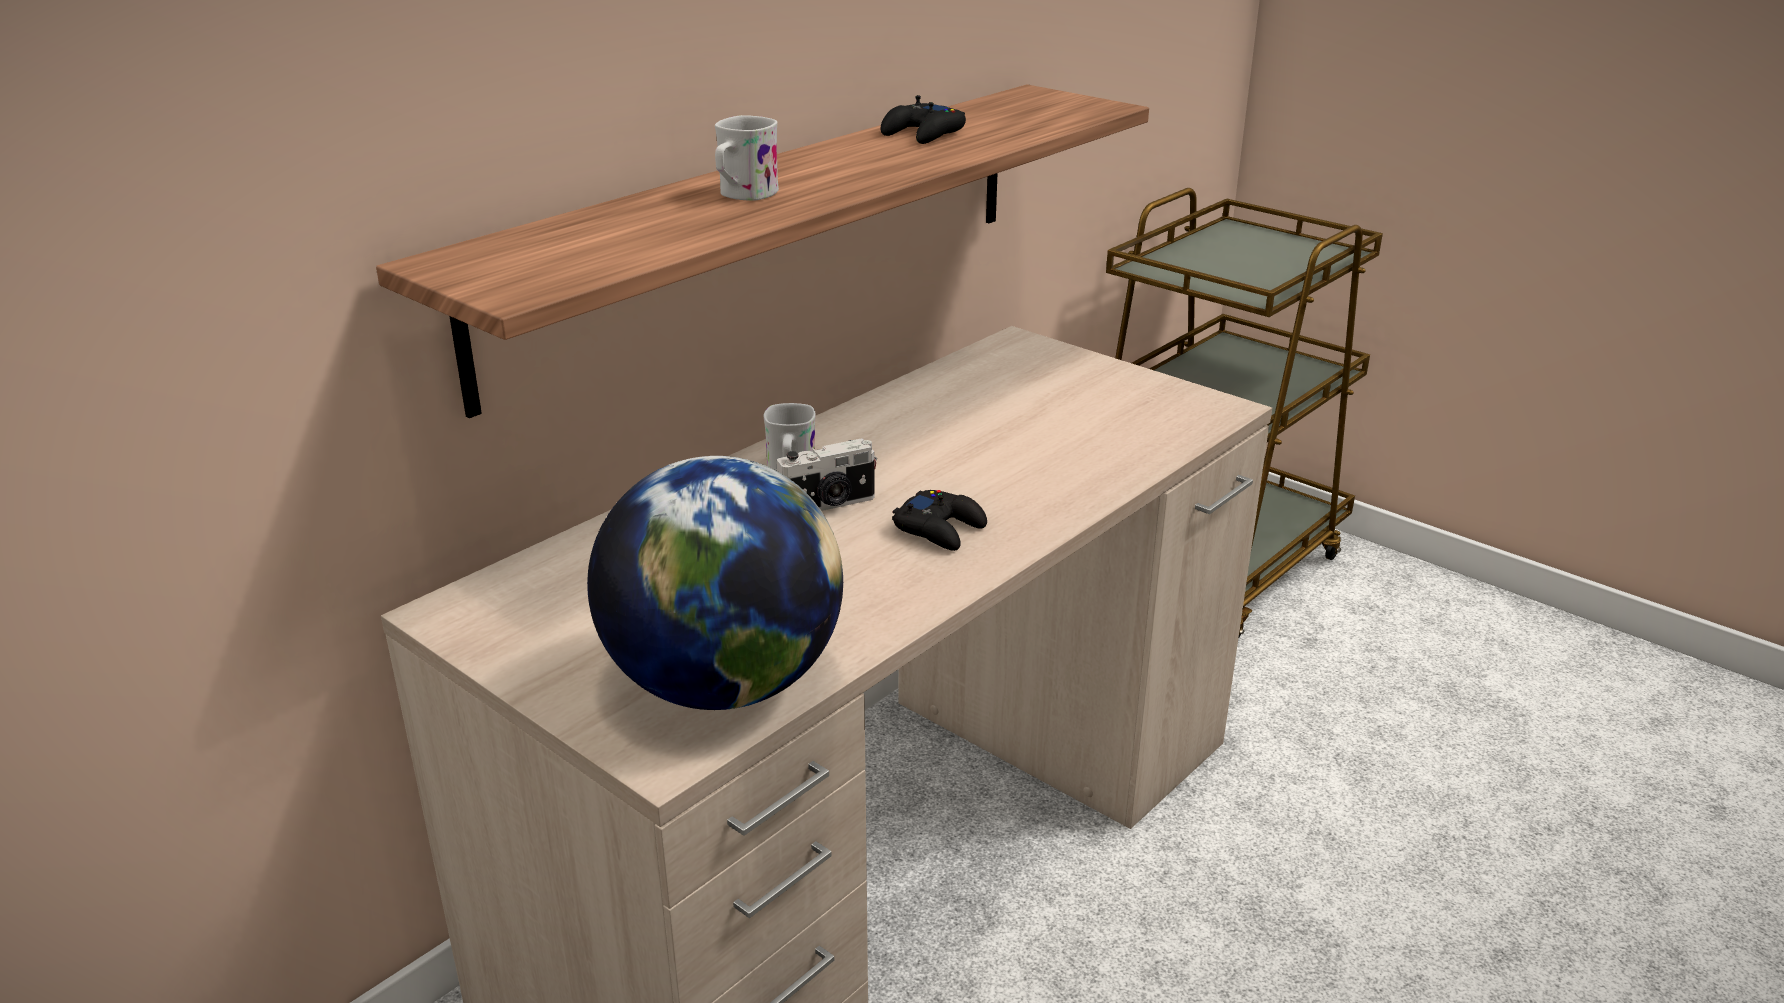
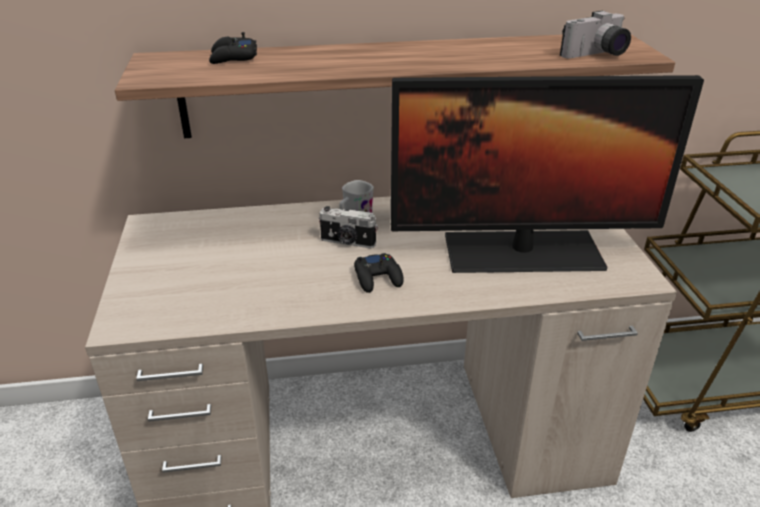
camera: 40 degrees right, 5 degrees up
globe [587,456,843,710] -> none
white mug [715,115,779,201] -> none
black game controller [880,95,966,144] -> black game controller moved to [209,32,257,64]
none -> monitor [391,75,704,273]
none -> camera [560,11,631,58]

